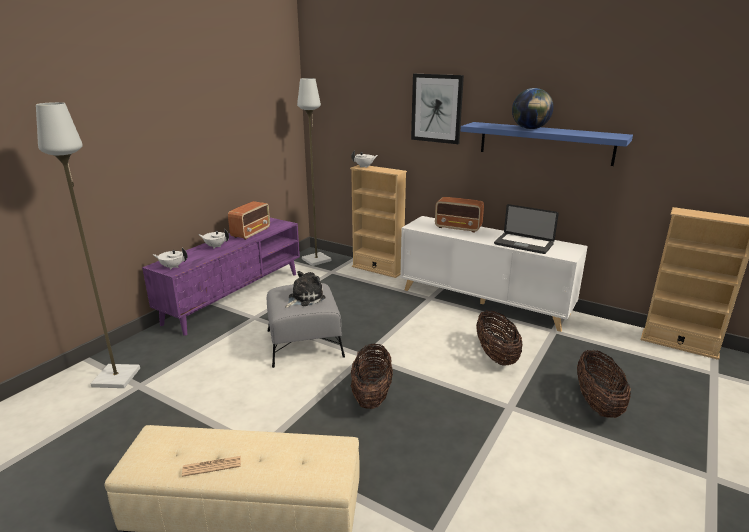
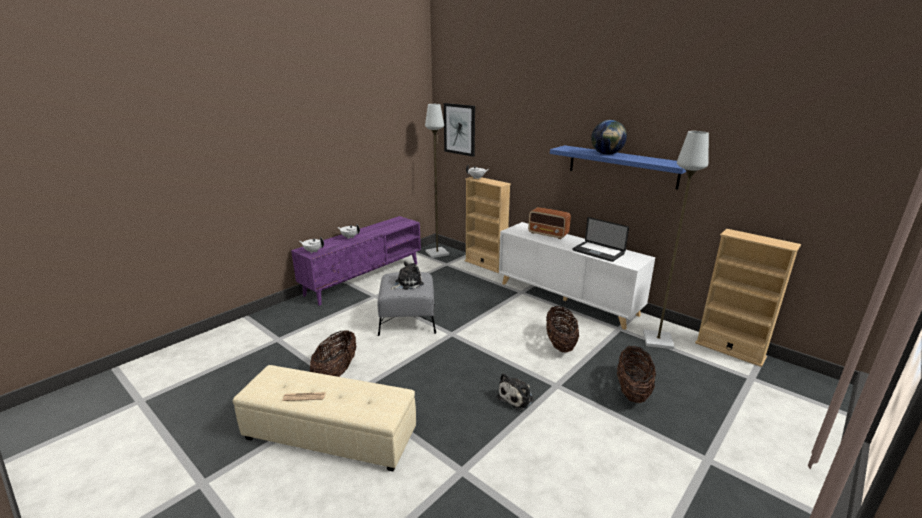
camera: 10 degrees right, 0 degrees up
grey floor lamp [36,102,140,388] -> grey floor lamp moved to [643,131,709,349]
radio [228,201,270,240] -> none
basket [351,343,393,409] -> basket moved to [310,330,356,377]
picture [411,74,464,144] -> picture moved to [444,103,475,157]
none -> plush toy [497,373,534,410]

